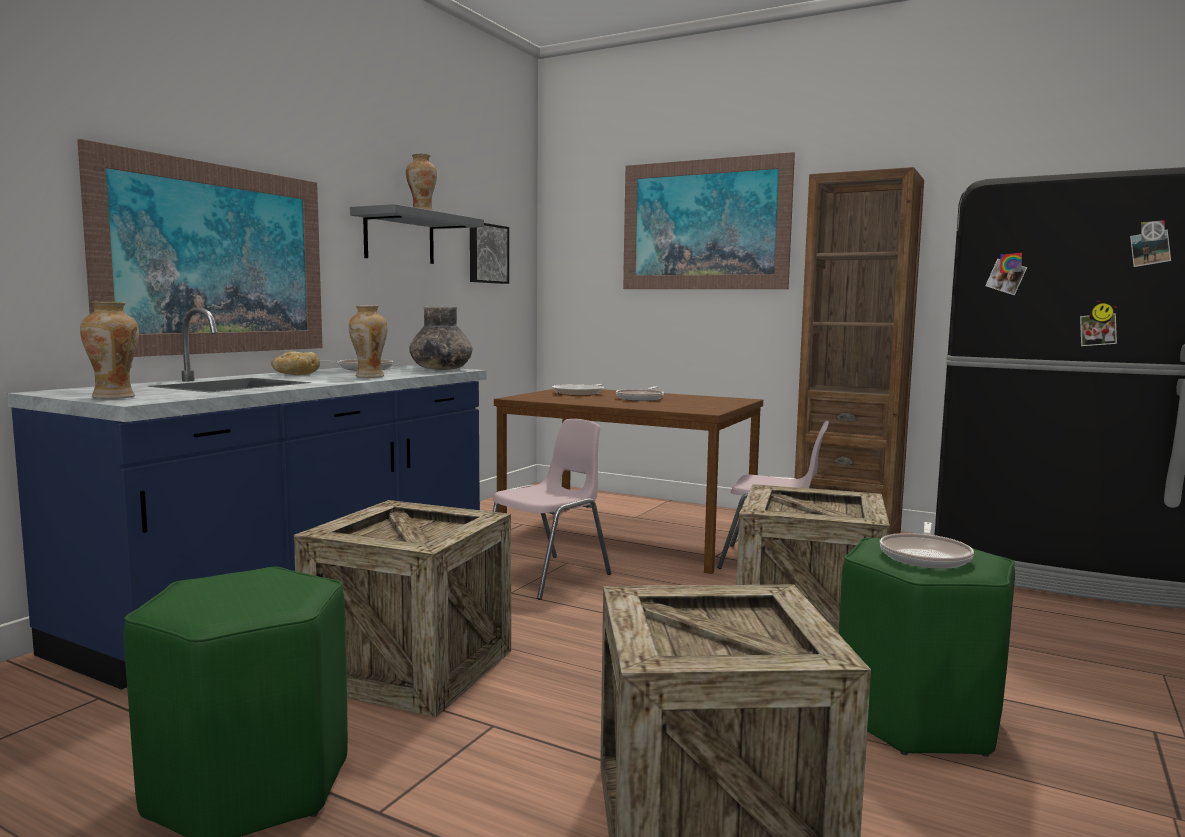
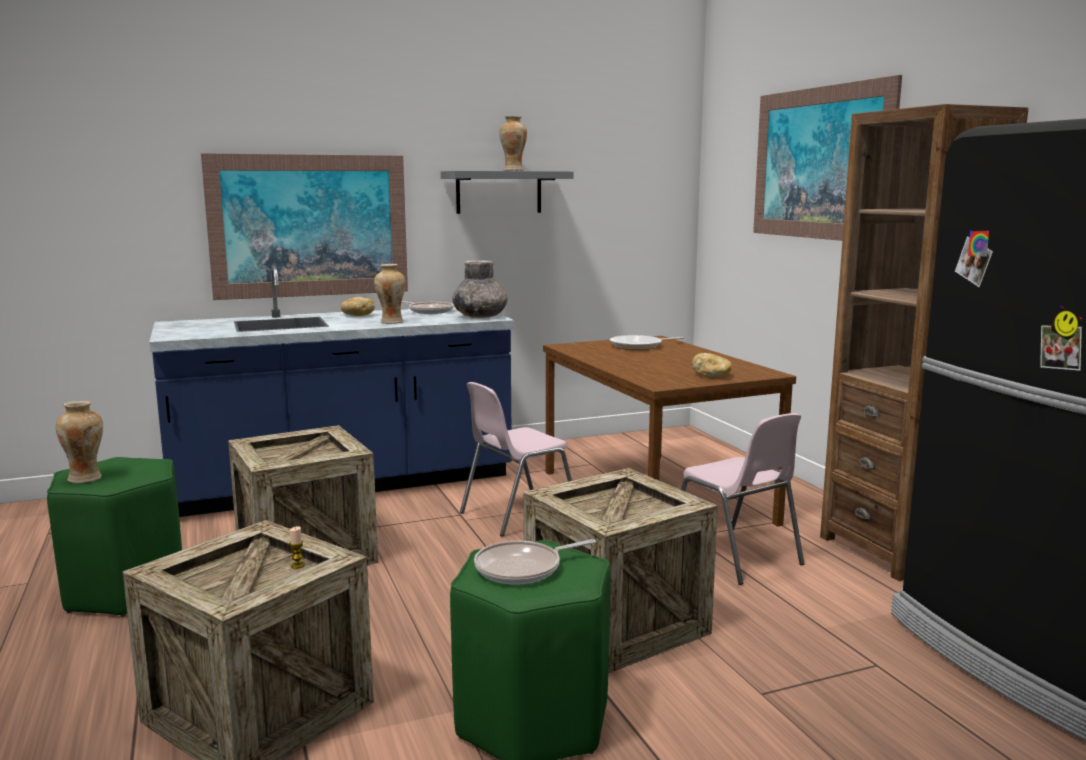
camera: 40 degrees right, 5 degrees up
vase [80,302,139,399] -> vase moved to [56,401,103,483]
picture [470,223,509,284] -> none
pink chair [492,419,611,600] -> pink chair turned 150 degrees clockwise [460,382,572,537]
frying pan [616,387,664,401] -> none
none -> candle [289,526,305,569]
none -> bread [692,353,732,377]

